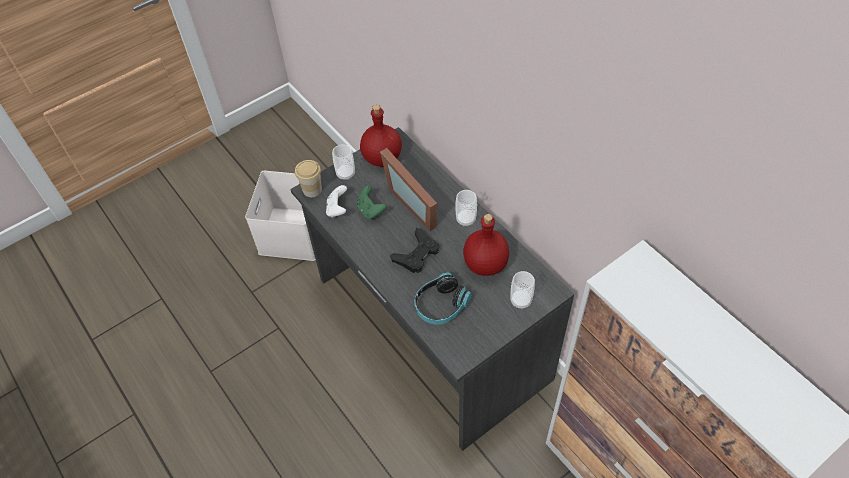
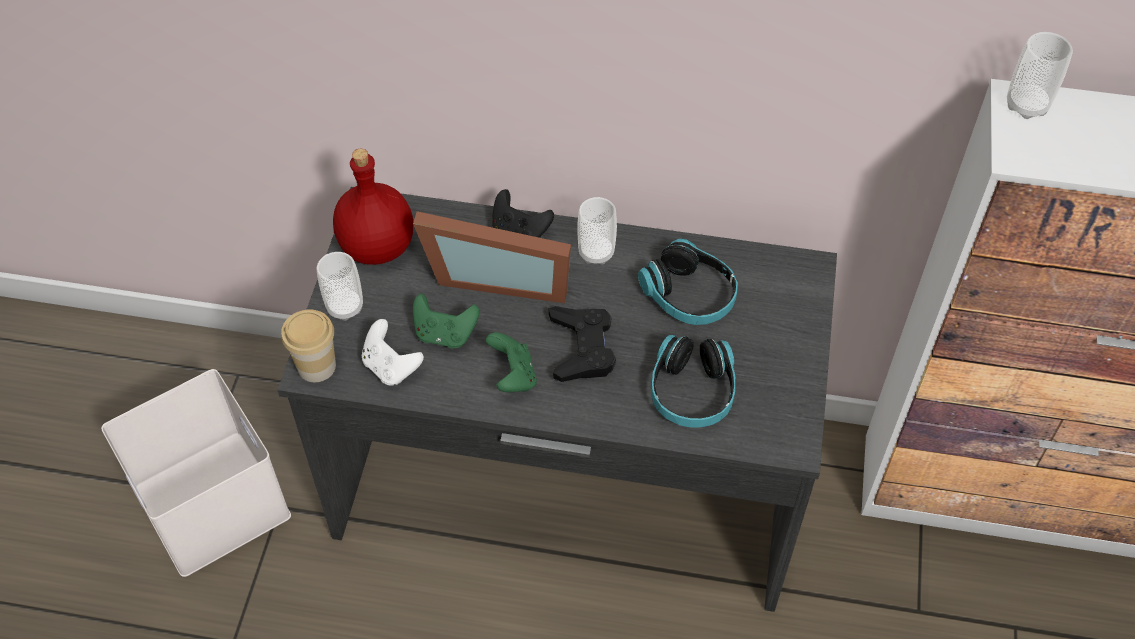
camera: 45 degrees left, 0 degrees up
red bottle [463,214,509,276] -> headphones [638,238,738,325]
cup [510,271,535,309] -> cup moved to [1007,32,1073,119]
none -> green game controller [486,332,537,392]
none -> black game controller [492,189,554,238]

